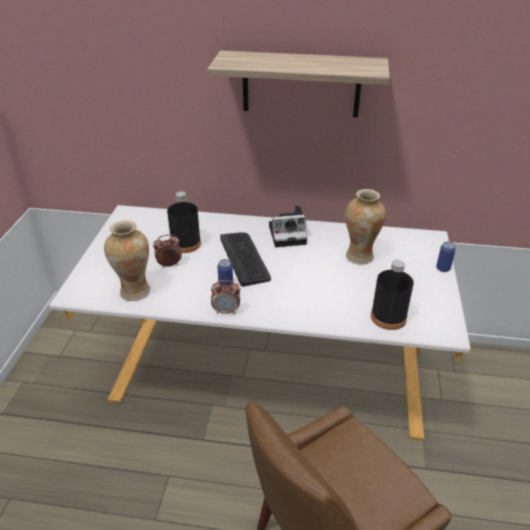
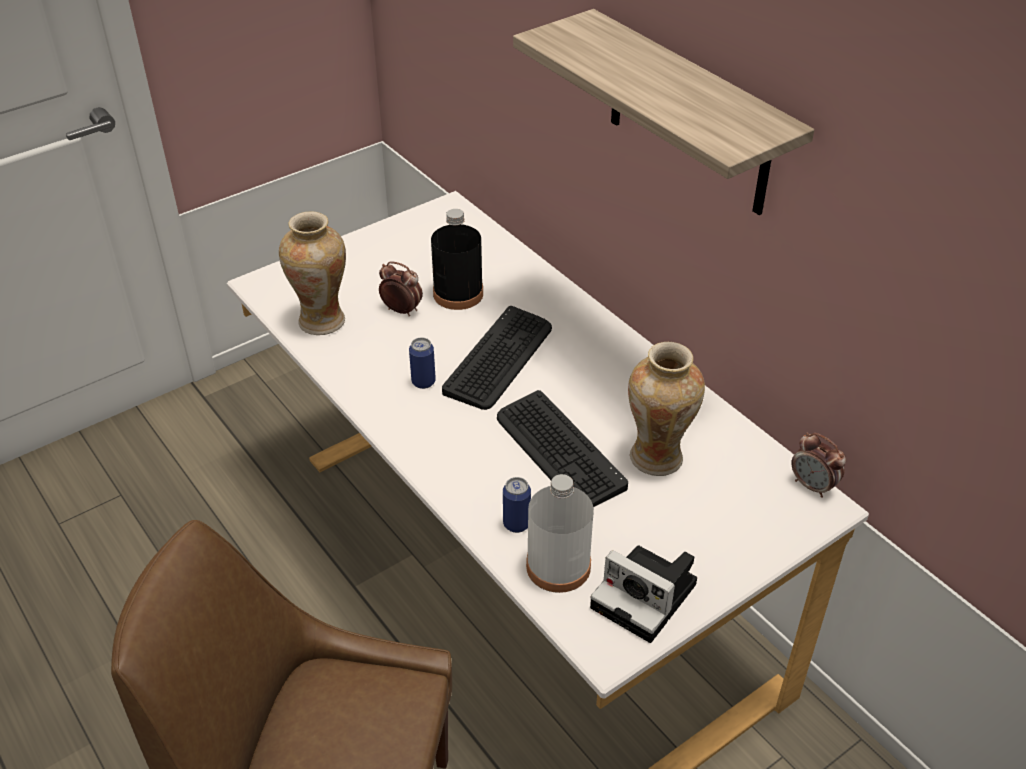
camera: 45 degrees right, 5 degrees up
alarm clock [211,280,240,314] -> alarm clock moved to [791,433,846,498]
camera [269,206,307,247] -> camera moved to [590,546,697,643]
black bottle [371,260,414,330] -> white bottle [526,474,594,593]
can [436,241,456,272] -> can moved to [503,477,531,533]
none -> keyboard [497,390,628,507]

